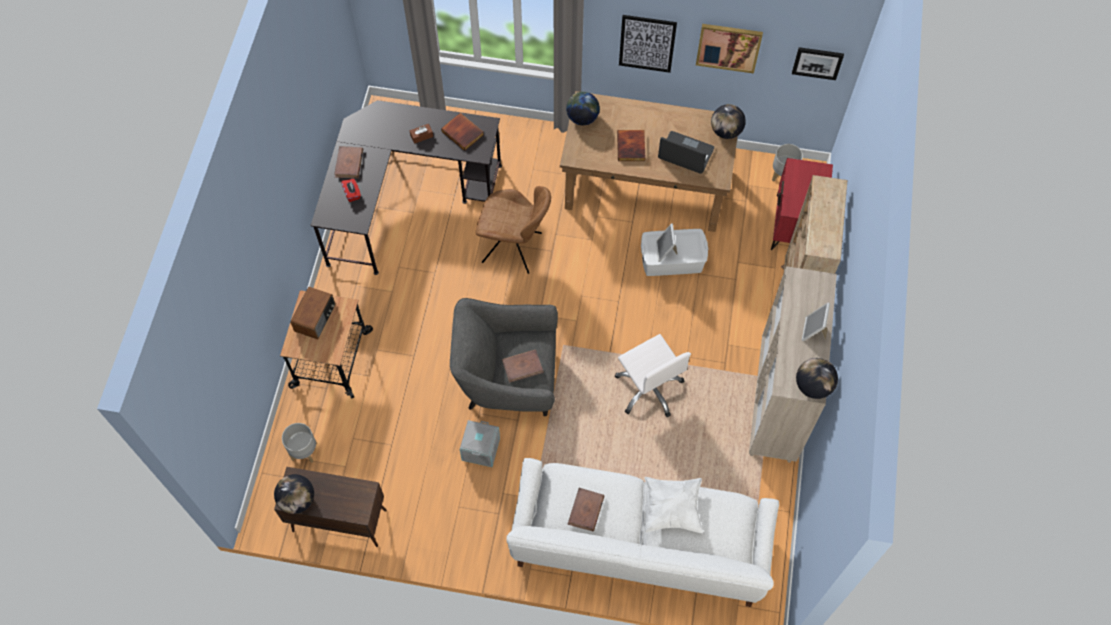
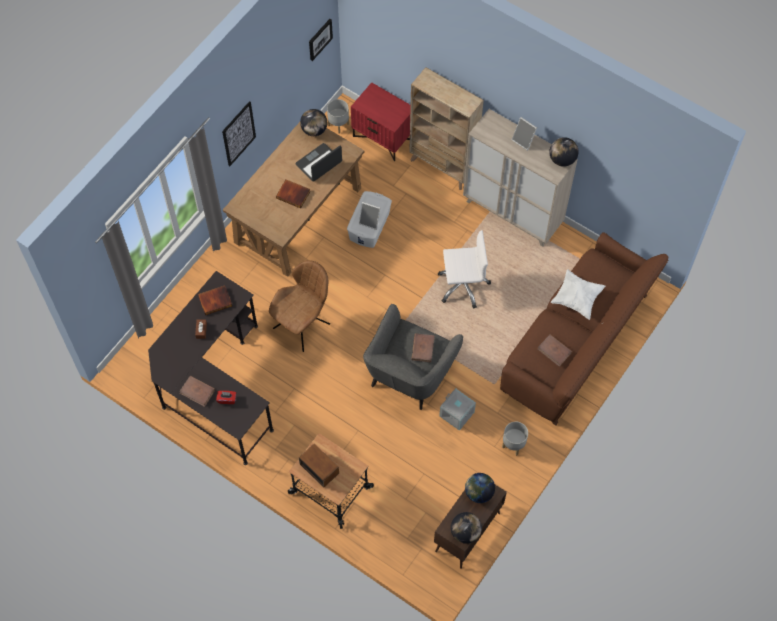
camera: 65 degrees left, 0 degrees up
grey planter [282,423,317,463] -> grey planter moved to [502,422,528,456]
white sofa [506,458,779,607] -> brown sofa [500,232,669,425]
globe [566,92,600,125] -> globe moved to [465,473,495,503]
picture [696,24,763,74] -> none

